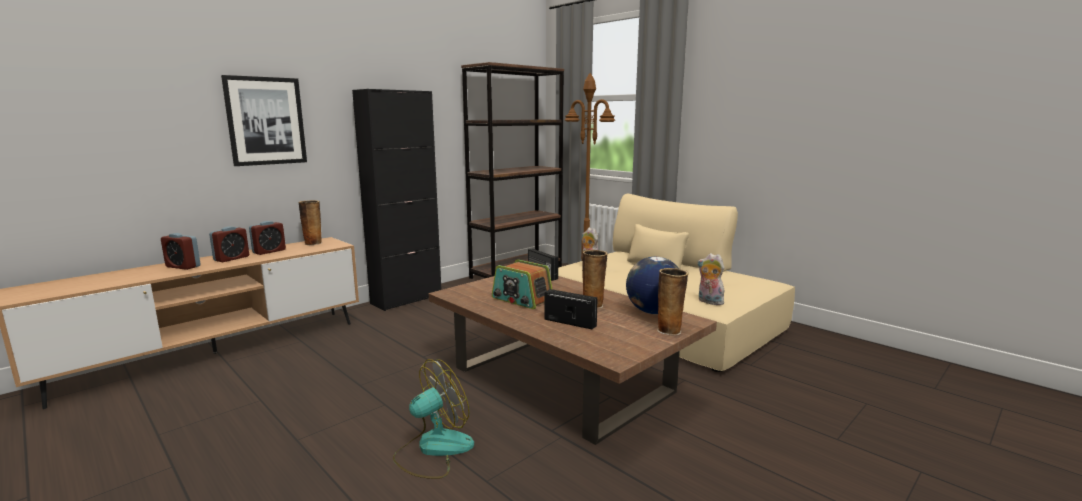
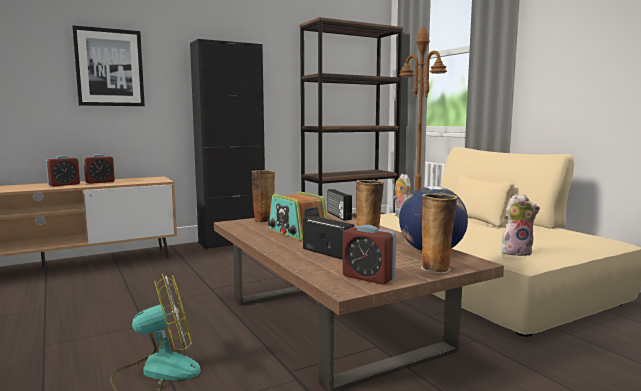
camera: 15 degrees right, 5 degrees down
alarm clock [161,233,201,270] -> alarm clock moved to [343,225,396,285]
vase [298,200,322,245] -> vase moved to [252,170,275,223]
plush toy [697,253,724,305] -> plush toy turned 120 degrees clockwise [501,194,540,256]

